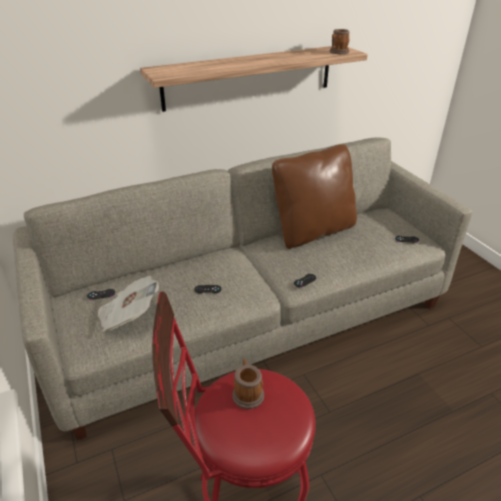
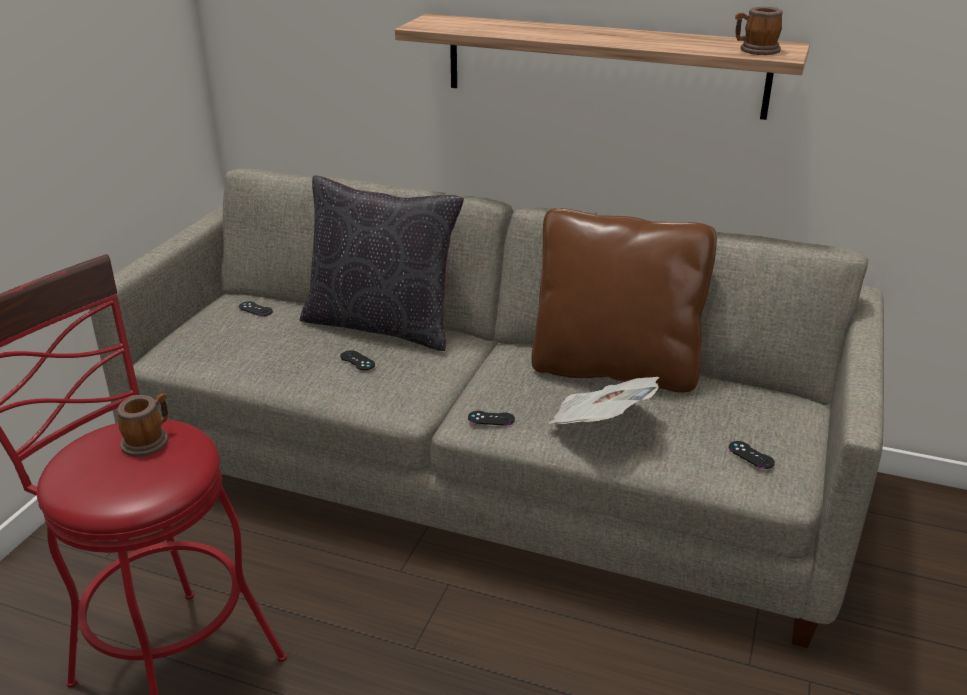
camera: 45 degrees right, 5 degrees down
newspaper [97,276,159,332] -> newspaper moved to [548,377,659,424]
none -> black pillow [300,175,464,351]

